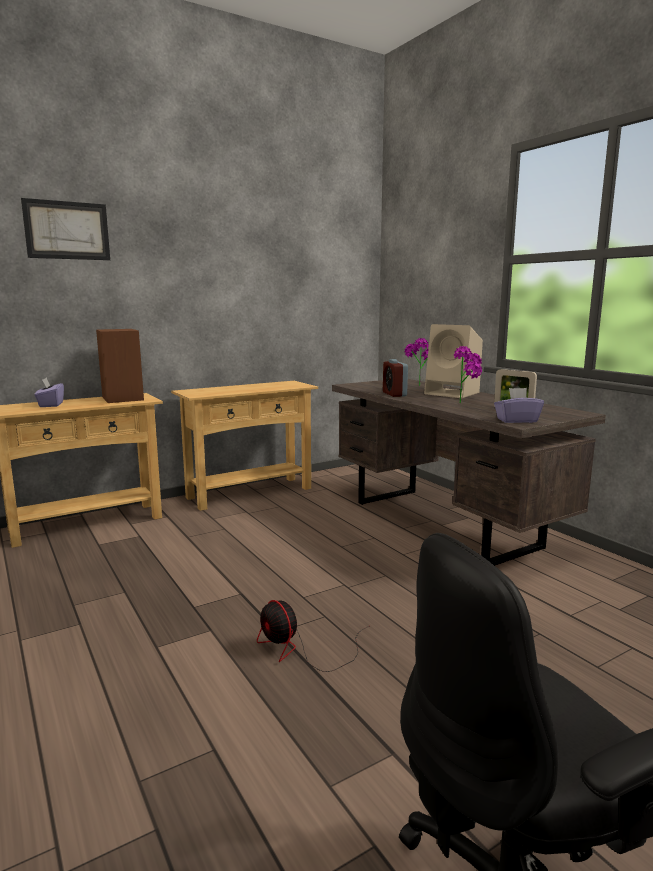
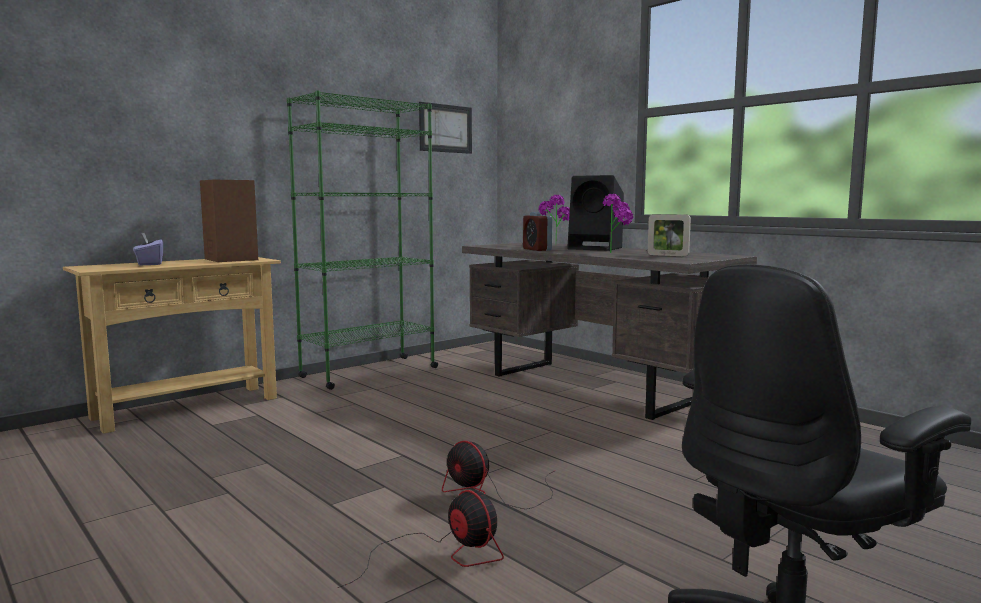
camera: 10 degrees left, 5 degrees down
picture [21,198,110,260] -> picture moved to [419,102,472,154]
beige console table [171,381,318,511] -> green bookcase [287,90,438,390]
beige speaker [424,324,483,398] -> black speaker [567,175,624,251]
purple tissue box [494,388,544,423] -> none
none -> fan [337,490,504,588]

